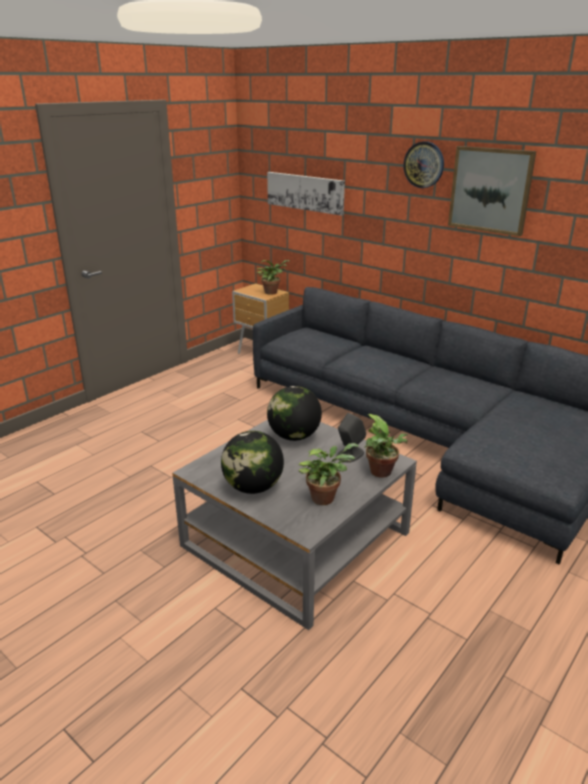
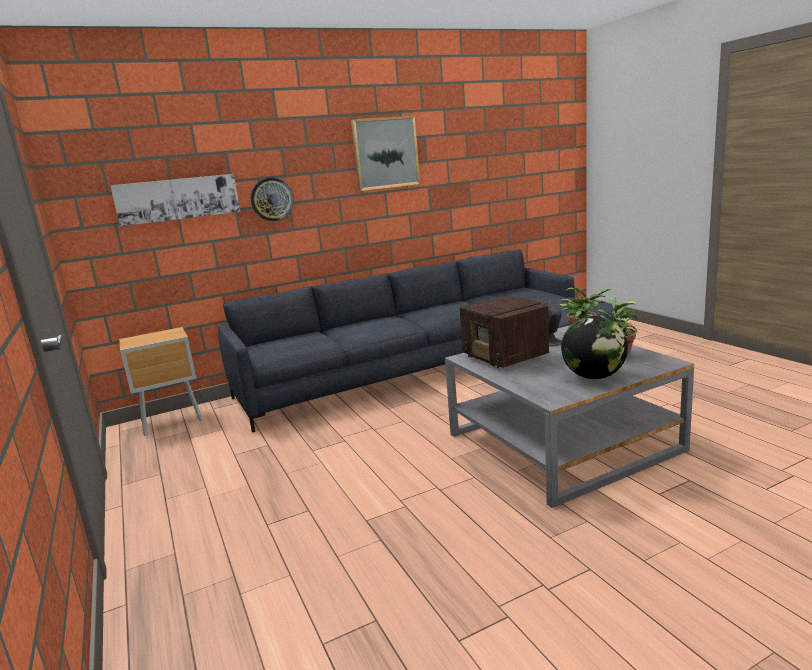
camera: 65 degrees left, 10 degrees down
potted plant [256,260,289,295] -> none
globe [267,386,322,441] -> radio [460,296,549,368]
wall clock [403,141,444,188] -> wall clock moved to [251,178,294,221]

